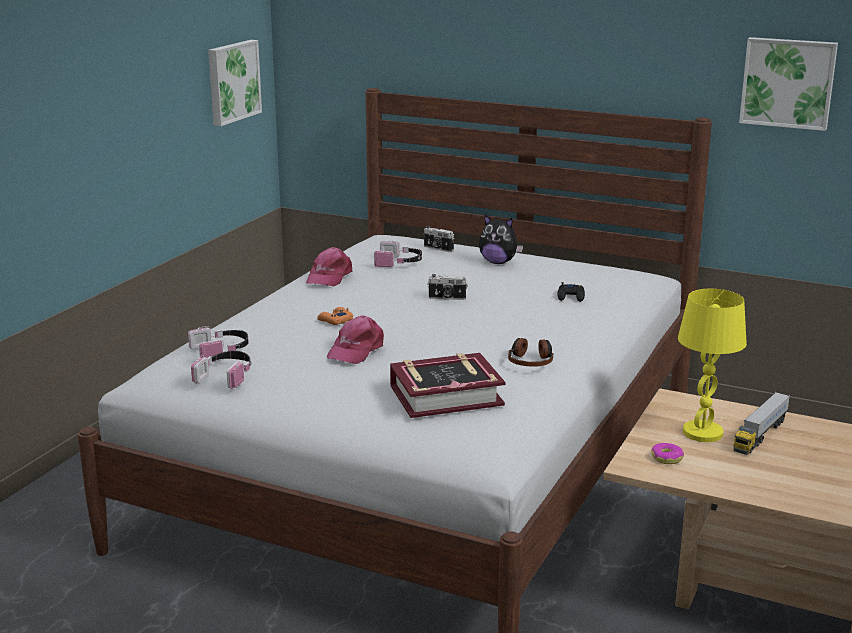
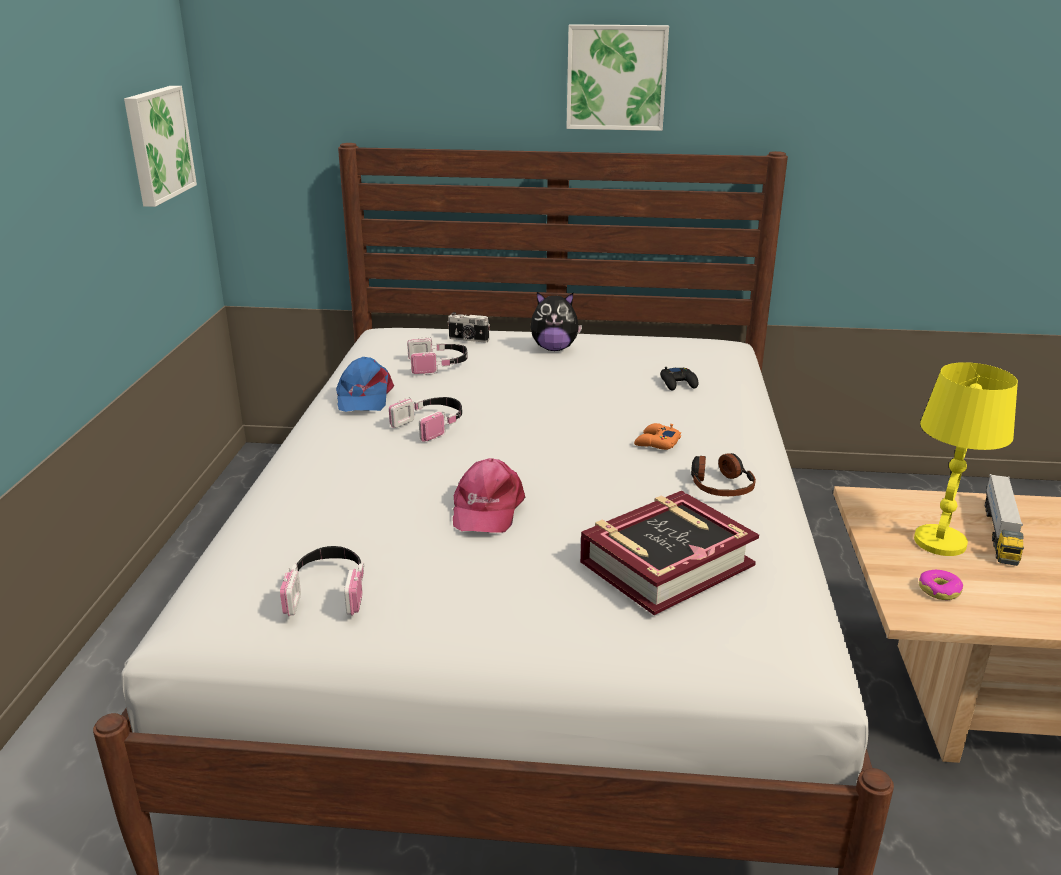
camera: 20 degrees left, 5 degrees up
headphones [188,326,249,362] -> headphones moved to [389,397,462,442]
pink cap [306,247,352,286] -> blue cap [336,357,394,412]
orange game controller [317,307,353,325] -> orange game controller moved to [634,423,681,450]
camera [427,274,468,300] -> none
picture [739,37,838,131] -> picture moved to [566,24,669,131]

